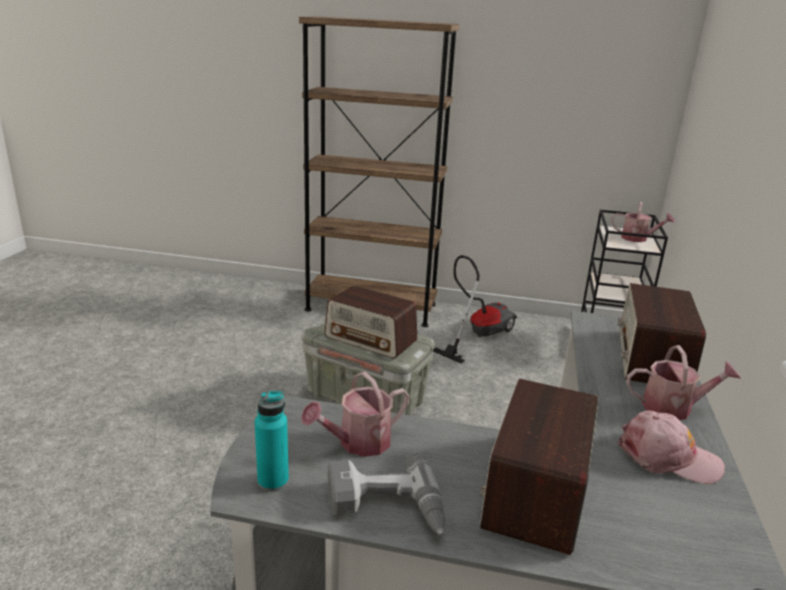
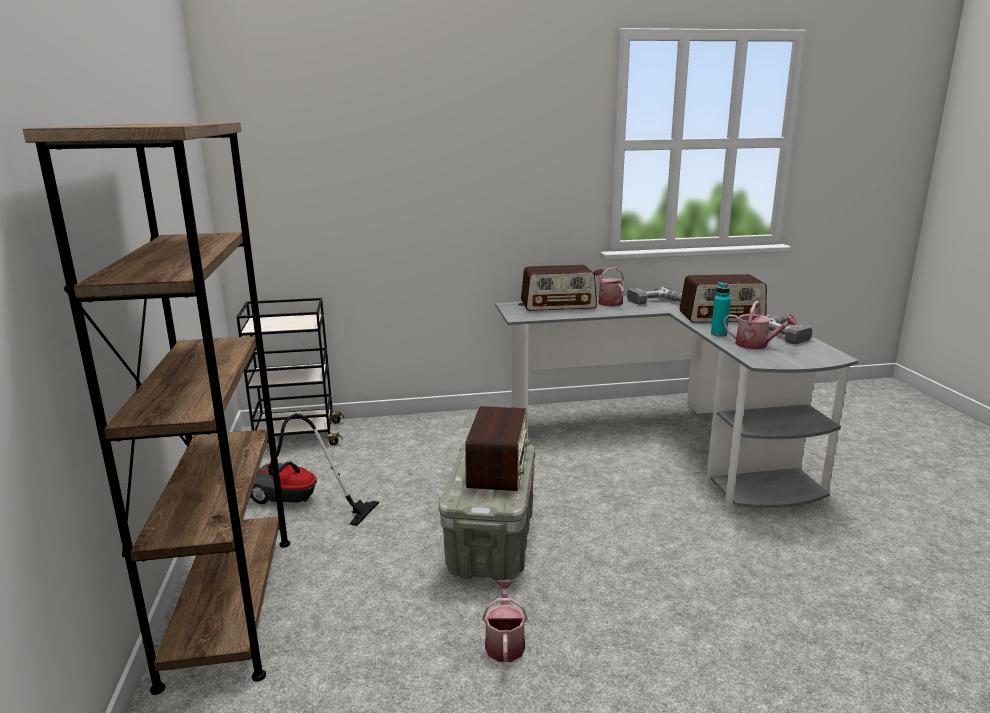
camera: 110 degrees left, 5 degrees down
turquoise bottle [255,391,289,492] -> turquoise bottle moved to [711,282,731,337]
watering can [611,202,675,242] -> watering can moved to [482,581,528,662]
pink cap [618,410,725,484] -> power drill [627,286,682,305]

